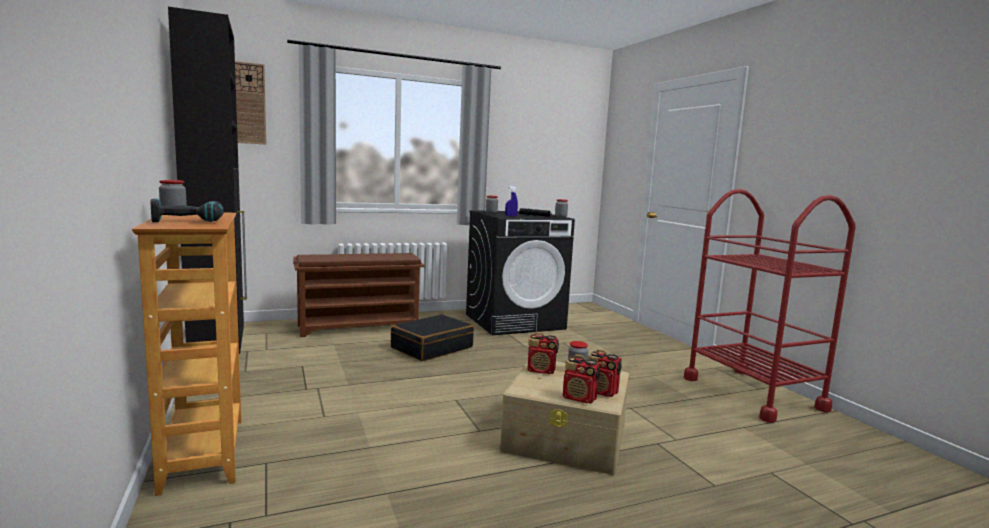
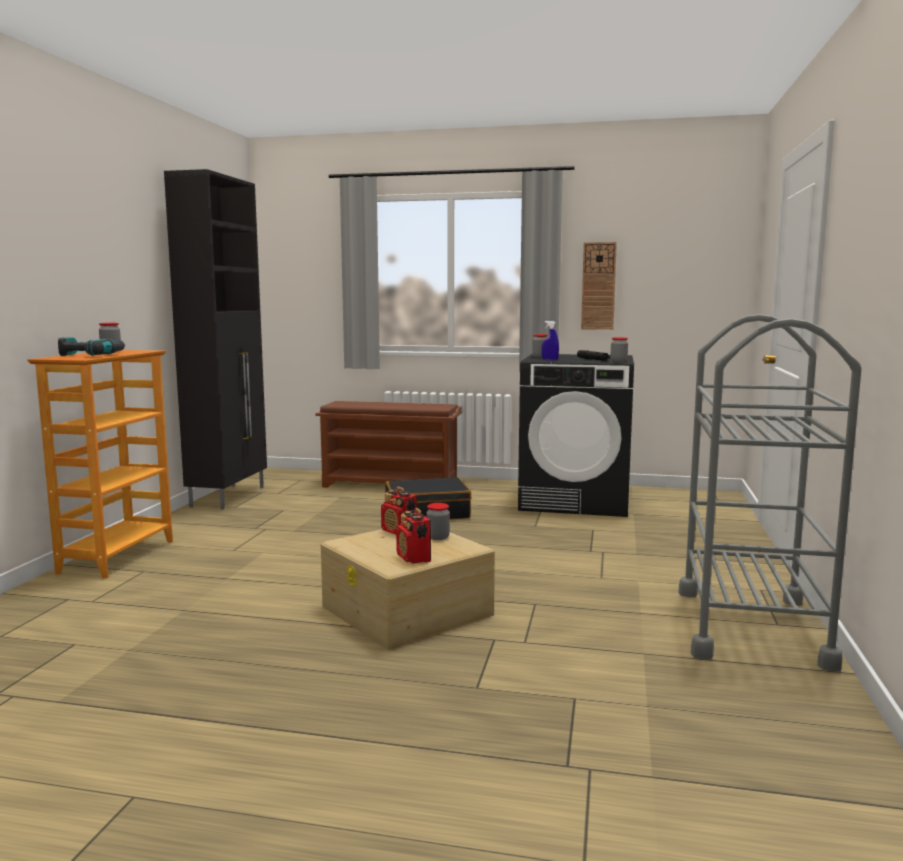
camera: 35 degrees right, 0 degrees up
wall clock [235,61,266,144] -> wall clock moved to [581,242,617,330]
radio [563,354,600,404] -> none
red cart [684,189,856,423] -> grey cart [678,314,861,672]

